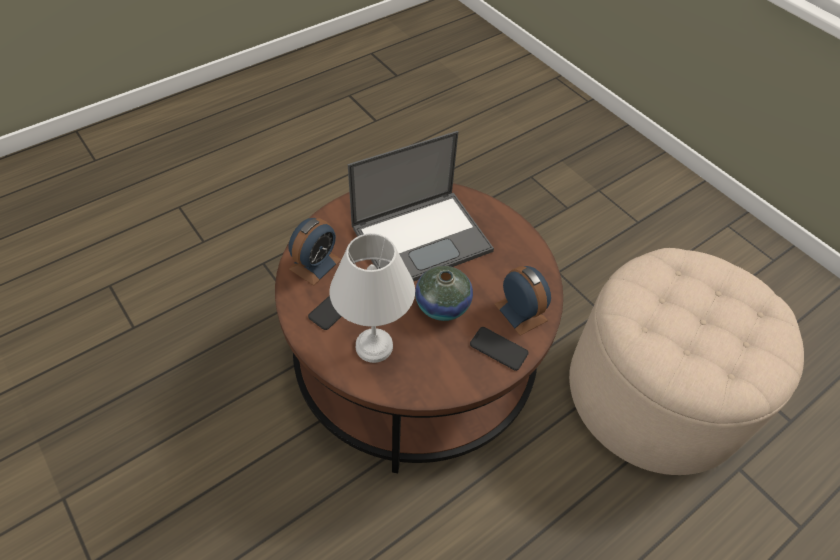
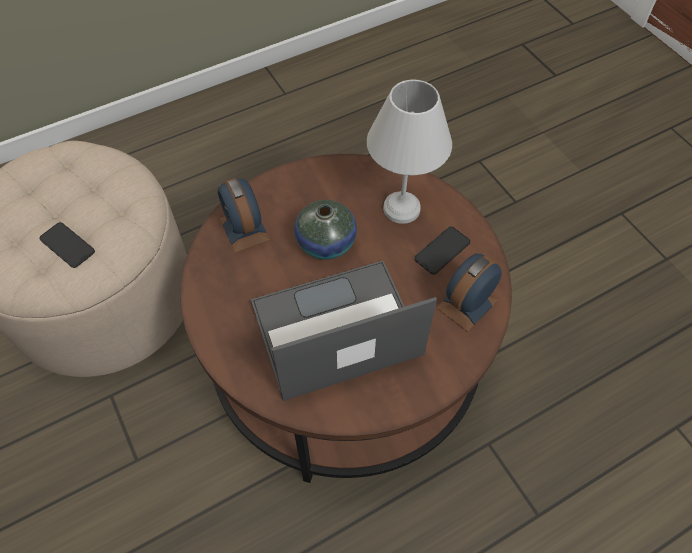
camera: 170 degrees left, 5 degrees up
phone [470,327,529,371] -> phone moved to [39,222,95,268]

